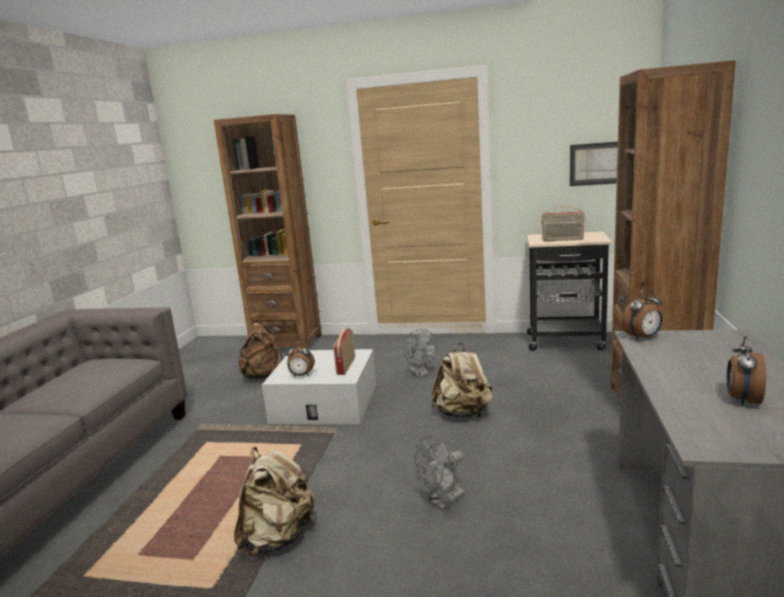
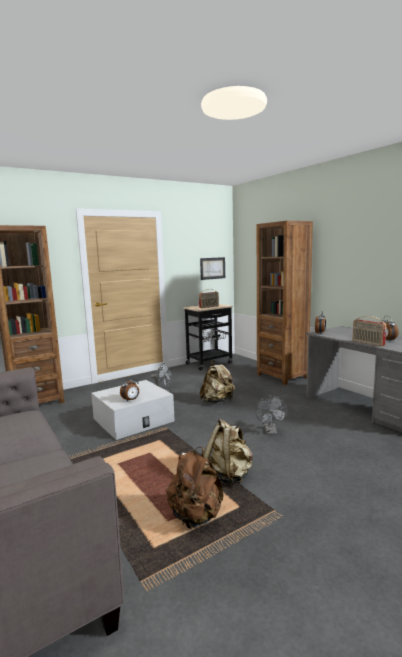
camera: 45 degrees left, 5 degrees down
brown backpack [238,321,283,379] -> brown backpack moved to [166,447,224,529]
radio [333,328,355,375] -> radio moved to [352,316,387,346]

